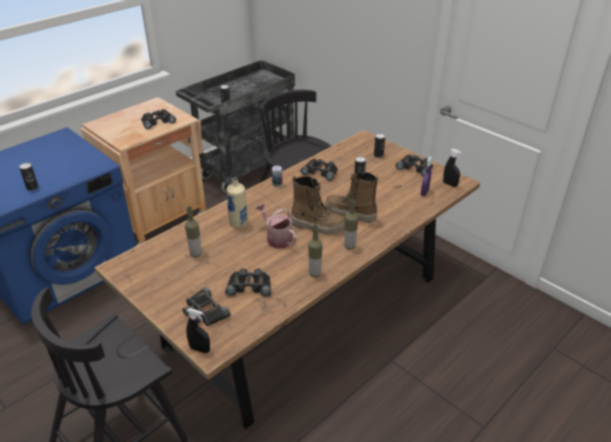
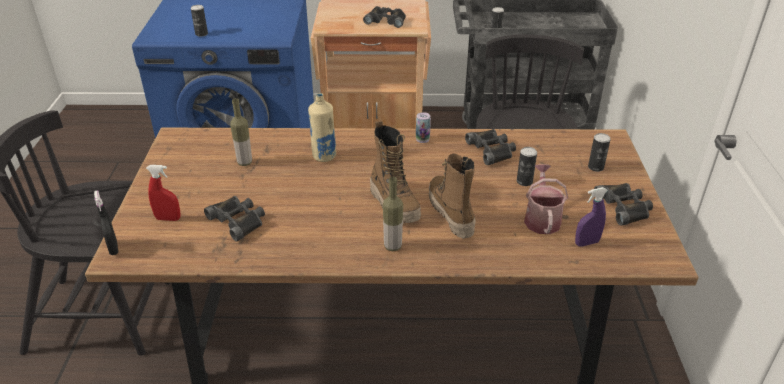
camera: 45 degrees right, 0 degrees up
black binoculars [182,287,231,326] -> red spray bottle [146,165,181,221]
watering can [256,203,297,249] -> watering can moved to [524,164,568,234]
bottle [308,225,322,277] -> none
black spray bottle [443,149,462,187] -> none

